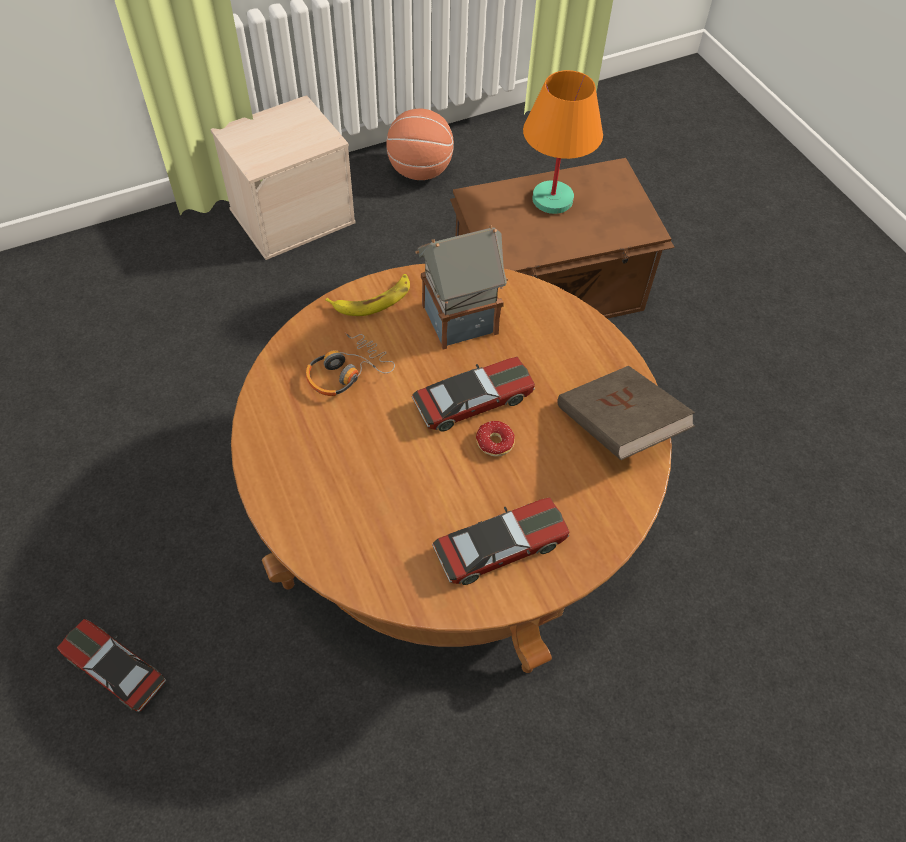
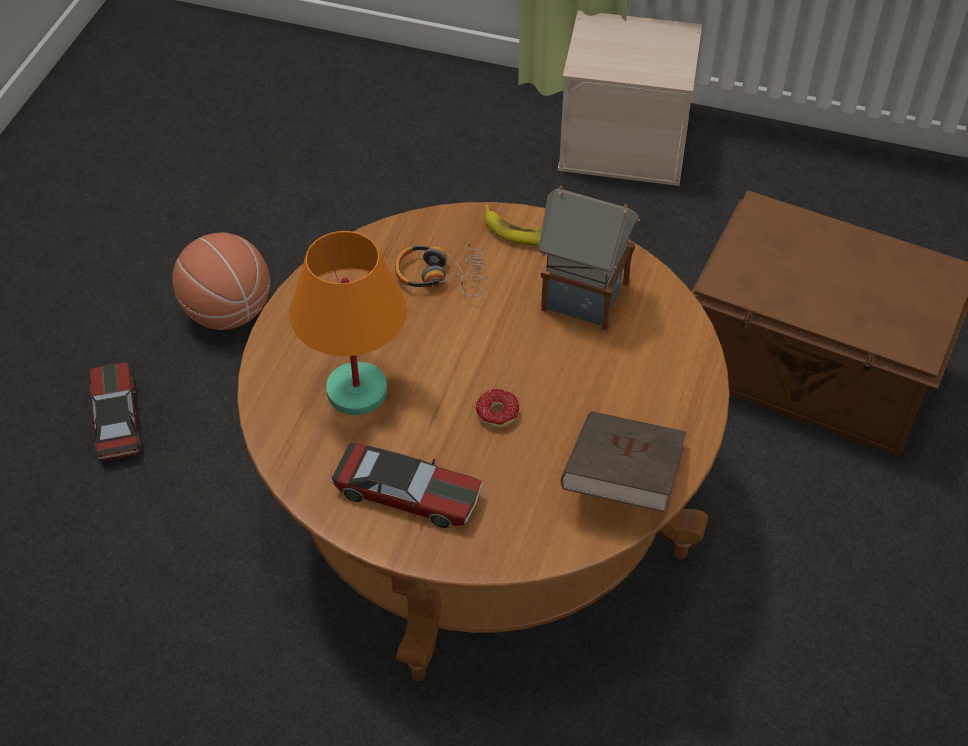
camera: 45 degrees right, 5 degrees down
basketball [386,109,454,180] -> basketball moved to [172,232,270,330]
toy car [412,357,535,432] -> none
orange table lamp [523,70,603,214] -> orange table lamp moved to [289,231,407,415]

